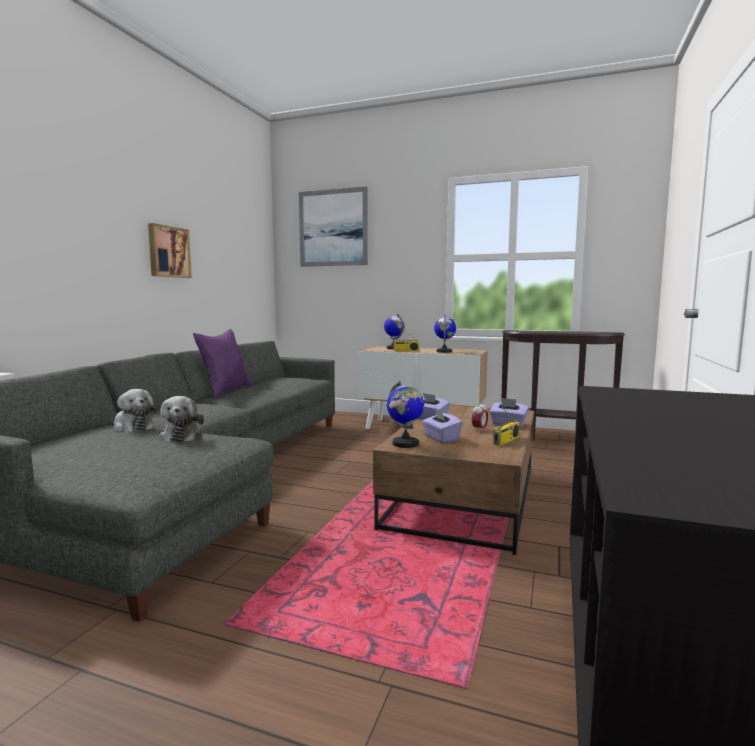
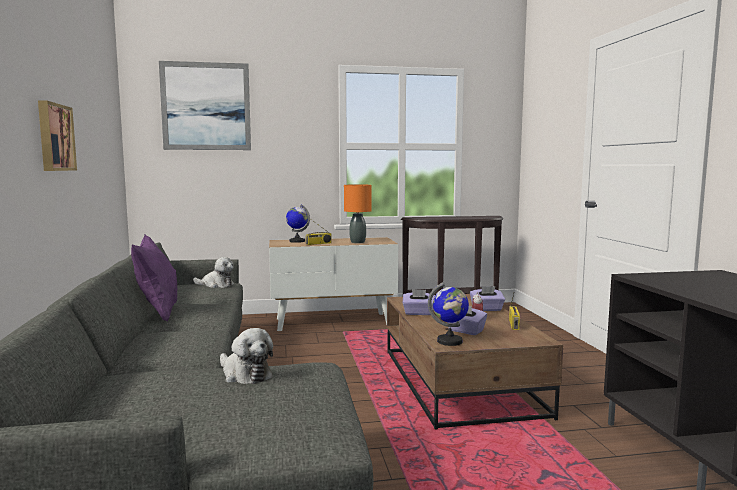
camera: 30 degrees left, 0 degrees up
plush toy [113,389,156,432] -> plush toy moved to [193,257,234,288]
globe [434,314,456,353] -> orange table lamp [344,184,372,243]

